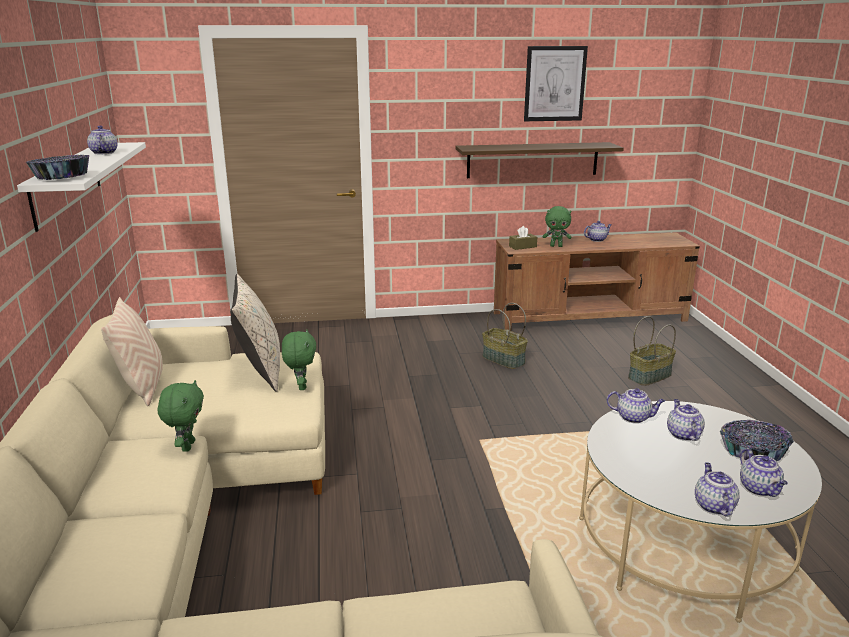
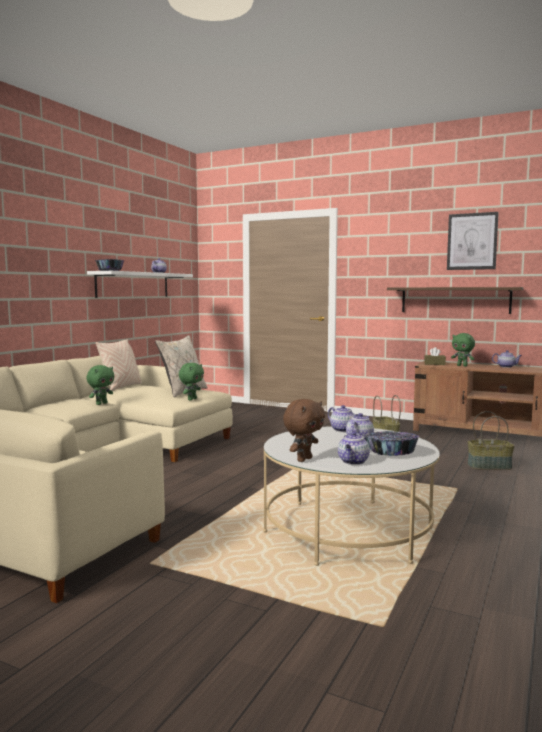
camera: 35 degrees right, 15 degrees down
teapot [695,462,740,517] -> brown plush toy [283,399,325,462]

